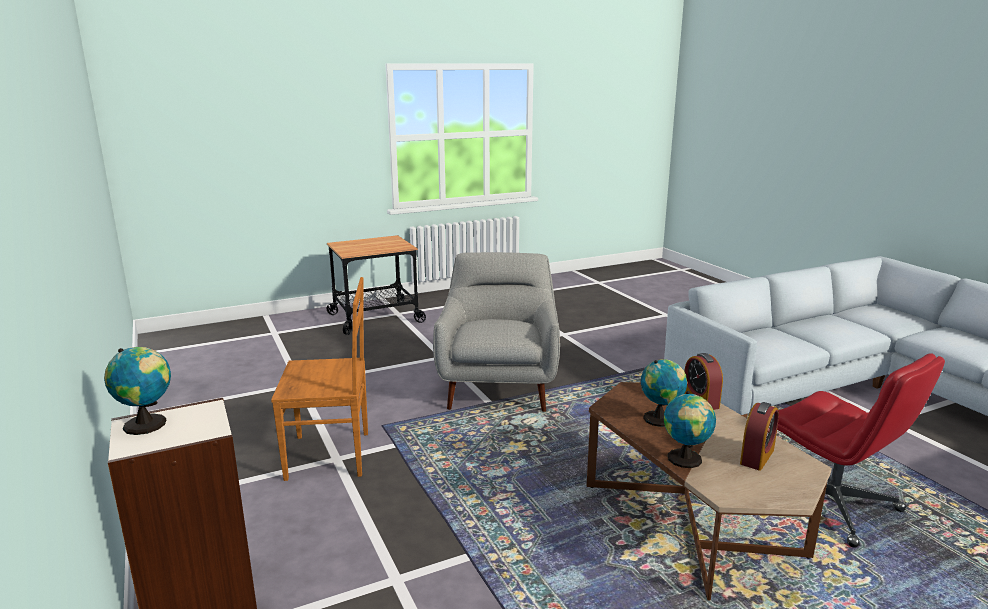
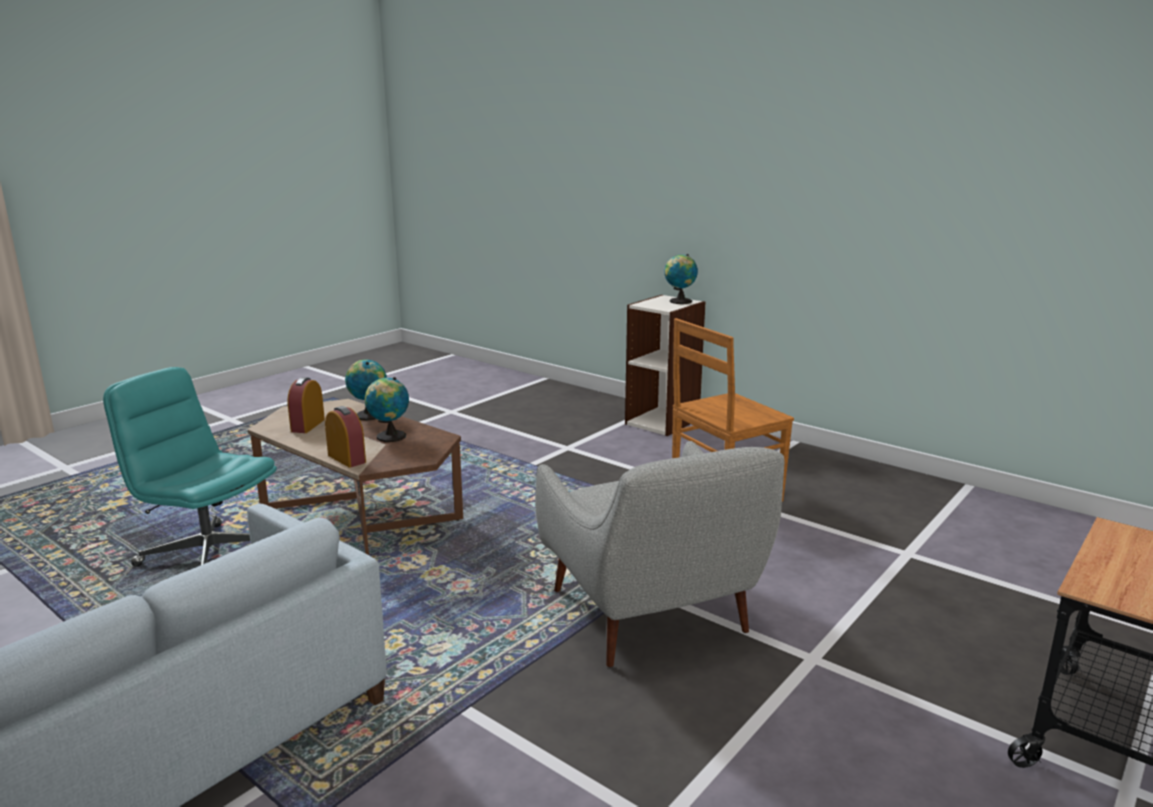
camera: 155 degrees right, 0 degrees up
red office chair [777,353,945,548] -> turquoise office chair [103,367,277,567]

